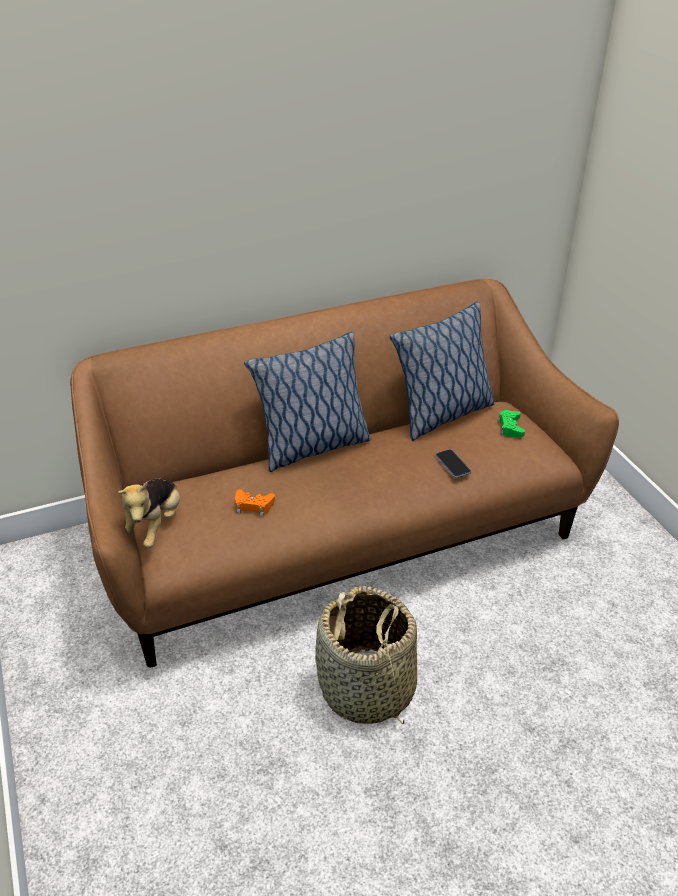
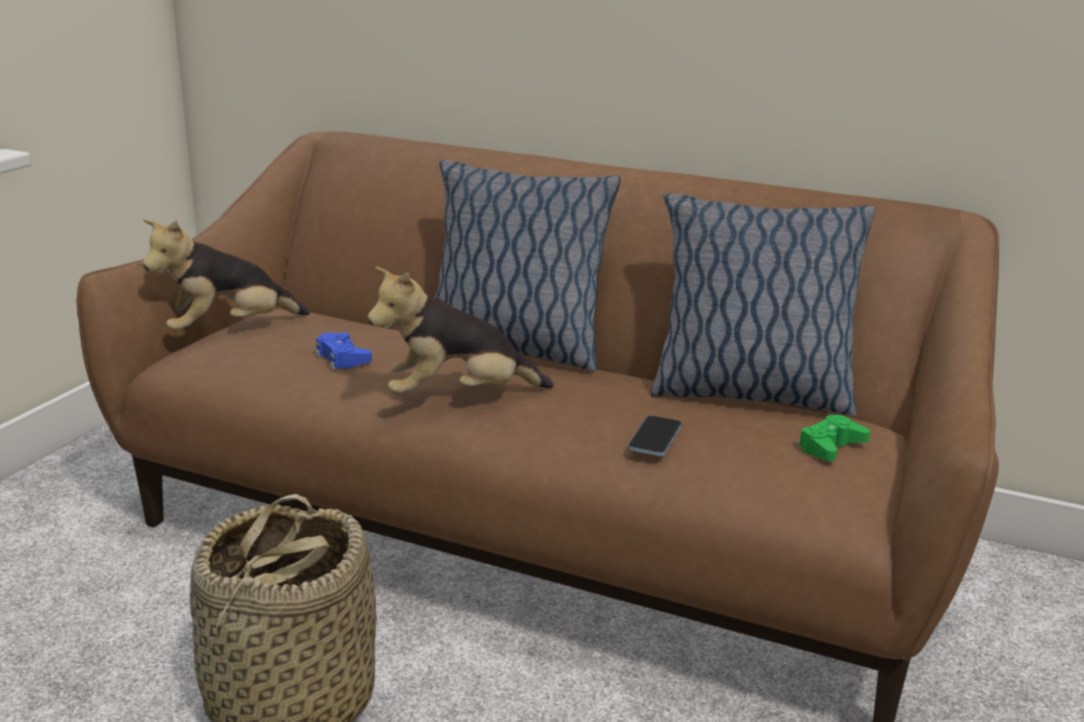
camera: 45 degrees right, 15 degrees down
orange game controller [235,489,275,516] -> blue game controller [315,333,372,369]
none -> plush toy [367,266,554,394]

